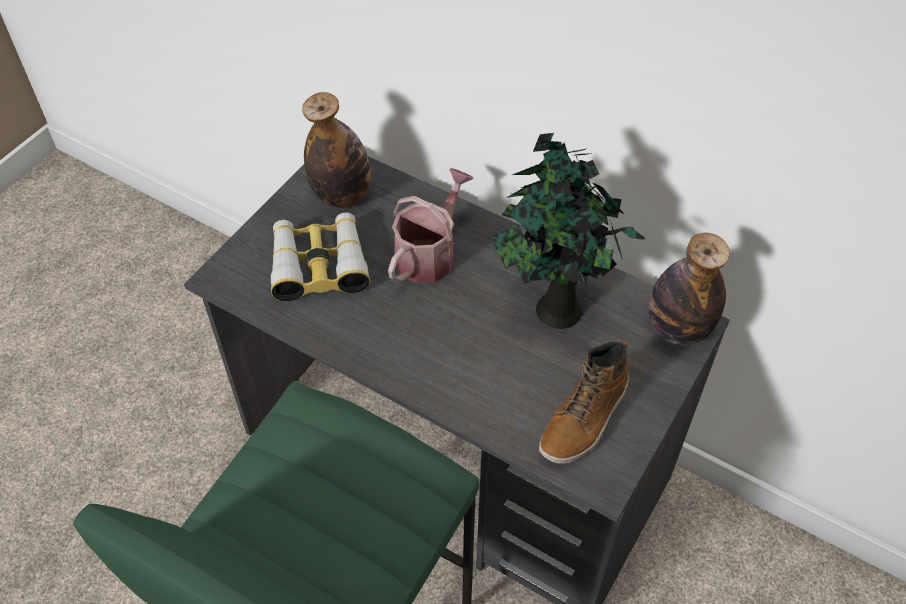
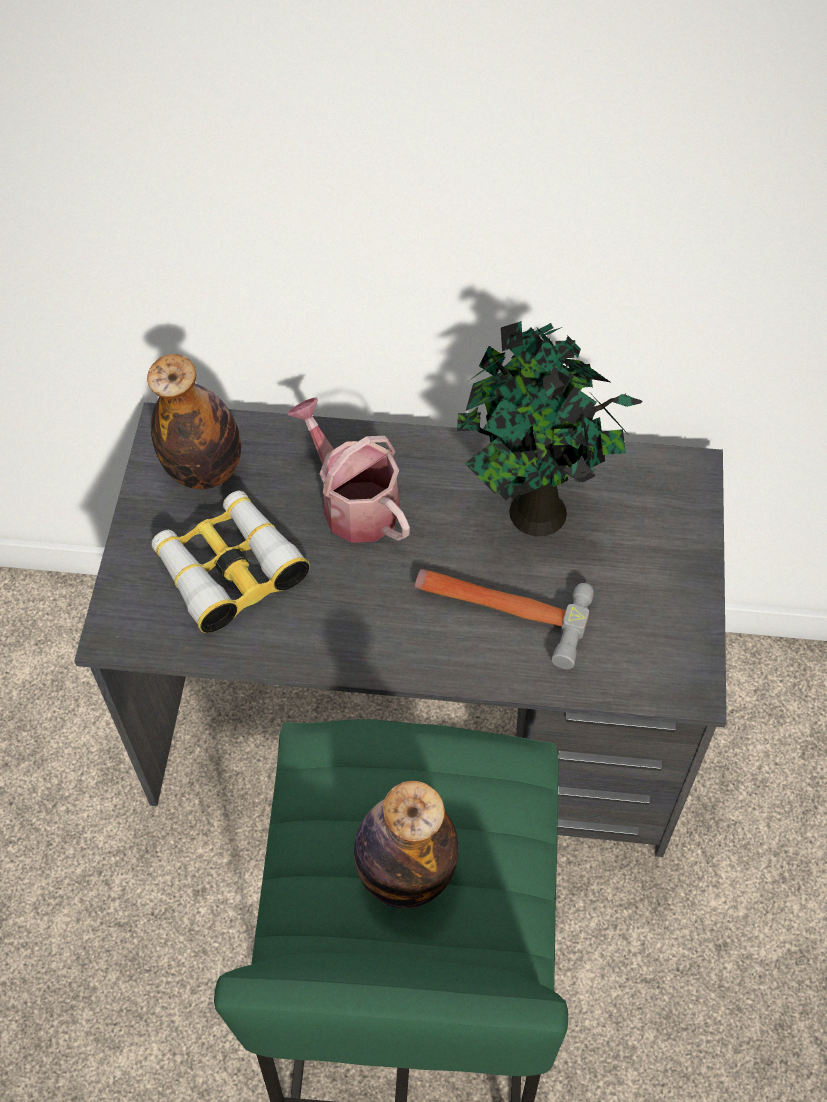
camera: 25 degrees left, 5 degrees up
watering can [388,168,474,284] -> watering can turned 45 degrees counterclockwise [288,397,410,543]
boot [539,341,629,464] -> none
bottle [649,233,730,345] -> bottle moved to [354,781,459,908]
none -> hammer [415,569,594,669]

